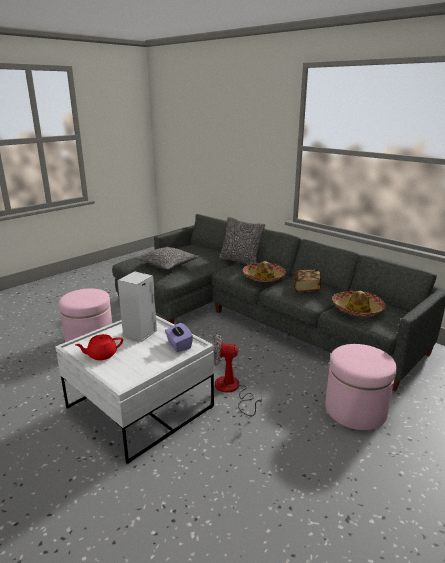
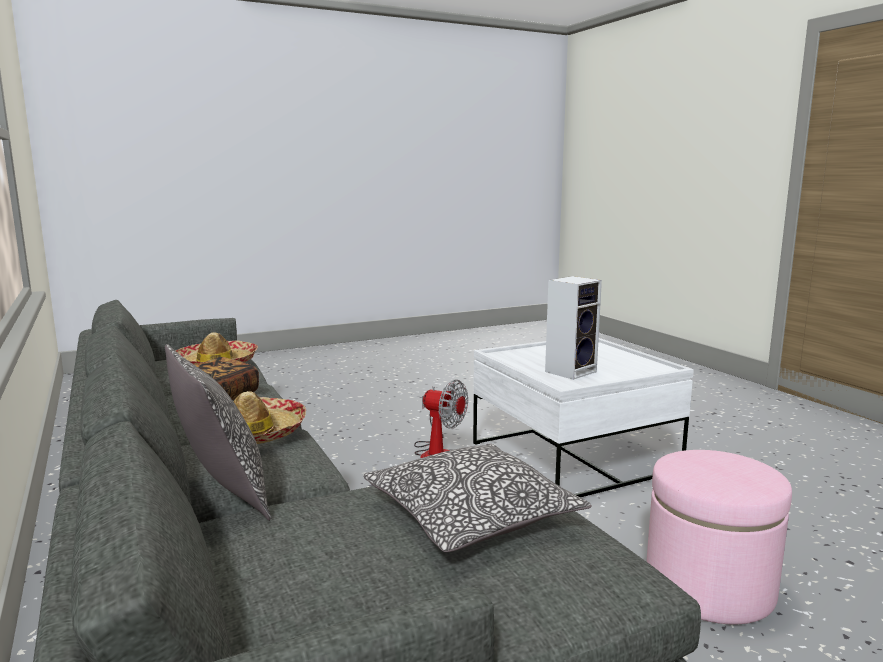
camera: 160 degrees left, 10 degrees down
red teapot [75,334,123,360] -> none
purple tissue box [165,323,193,352] -> none
pink ottoman [325,344,397,430] -> none

